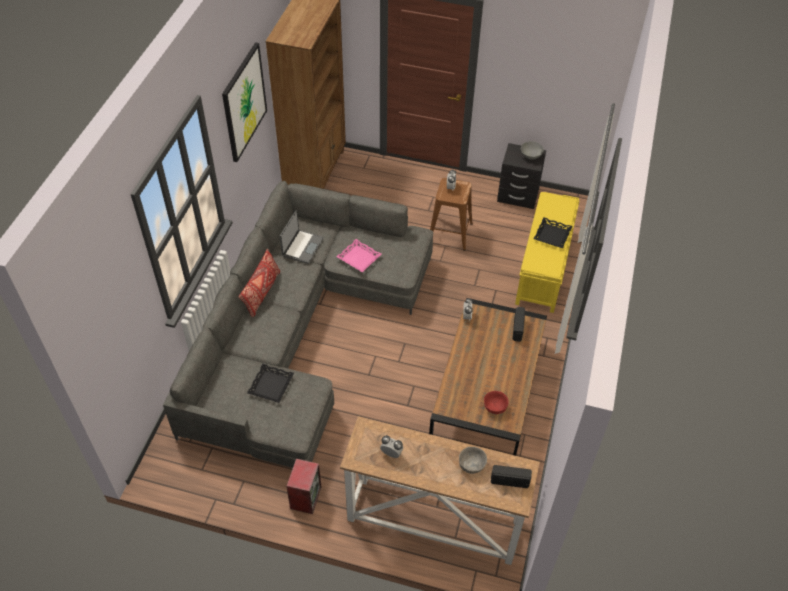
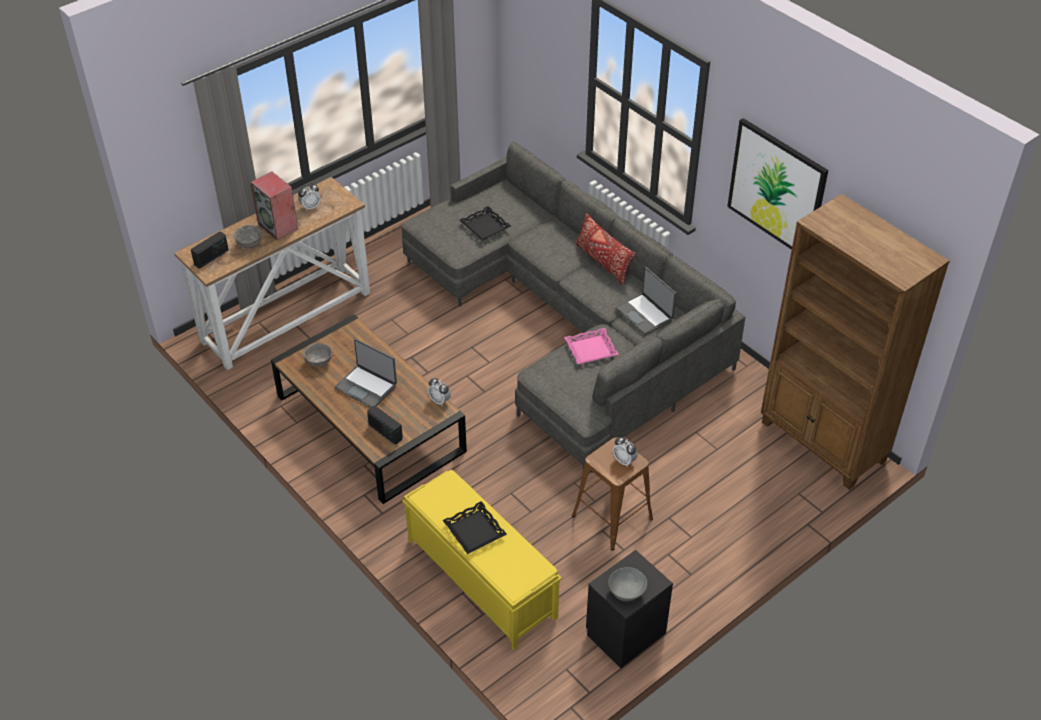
camera: 125 degrees right, 5 degrees down
speaker [286,459,321,514] -> speaker moved to [250,171,298,240]
red bowl [484,391,509,414] -> grey bowl [304,343,332,367]
none -> laptop [334,339,397,407]

